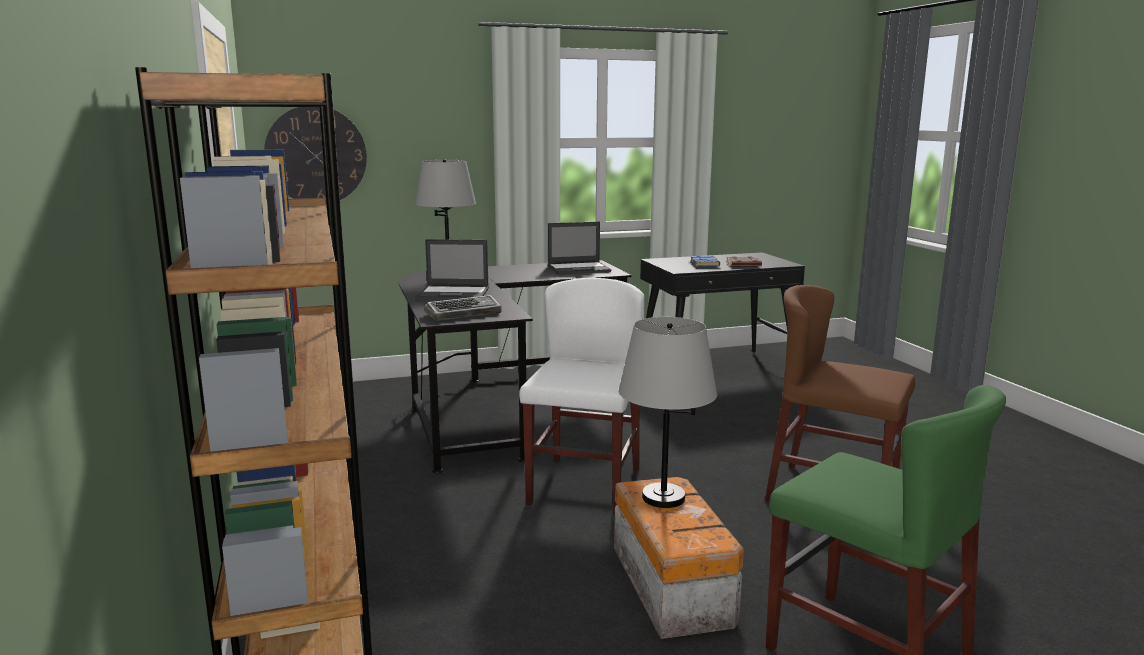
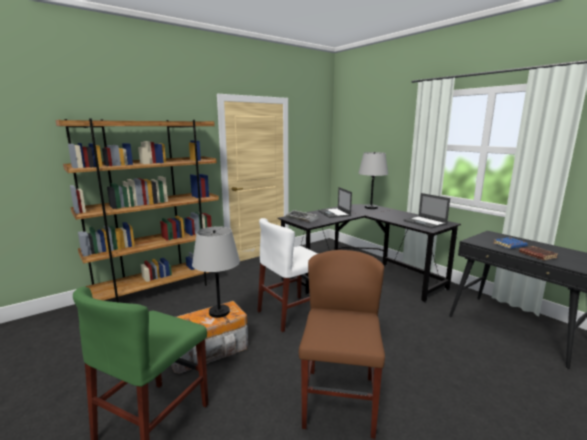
camera: 70 degrees right, 0 degrees up
wall clock [264,107,367,204] -> none
white chair [519,278,645,516] -> white chair turned 150 degrees clockwise [258,218,318,332]

